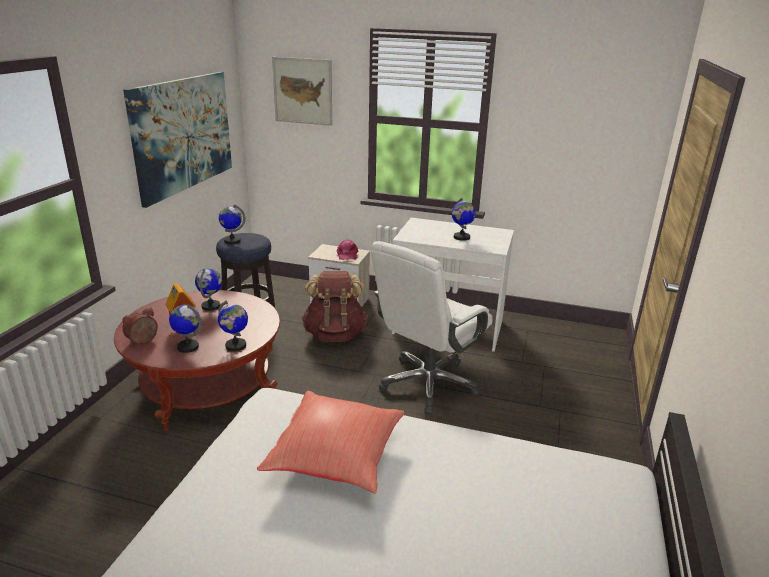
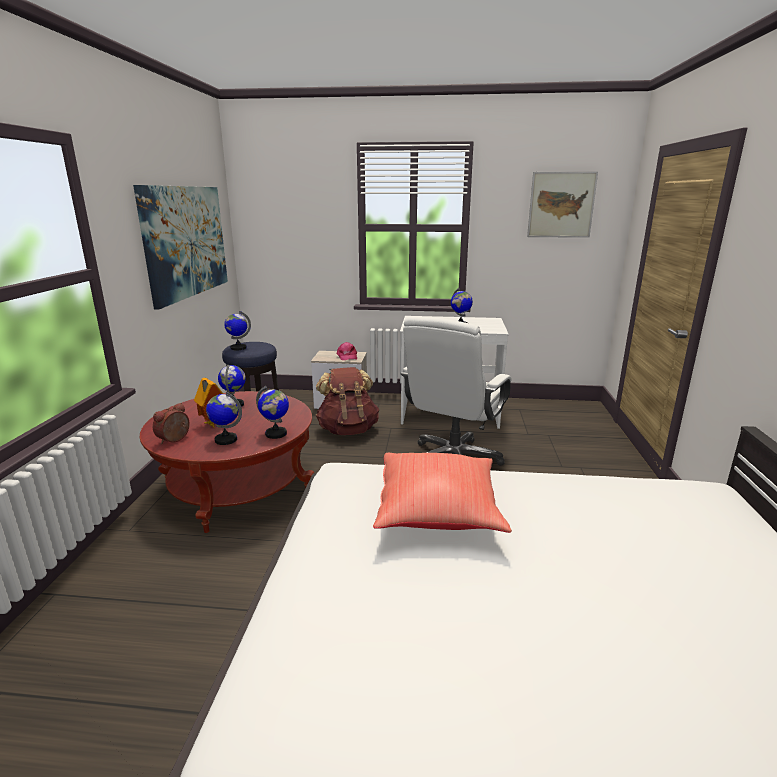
camera: 10 degrees left, 5 degrees down
picture [272,57,332,126] -> picture moved to [527,172,598,238]

